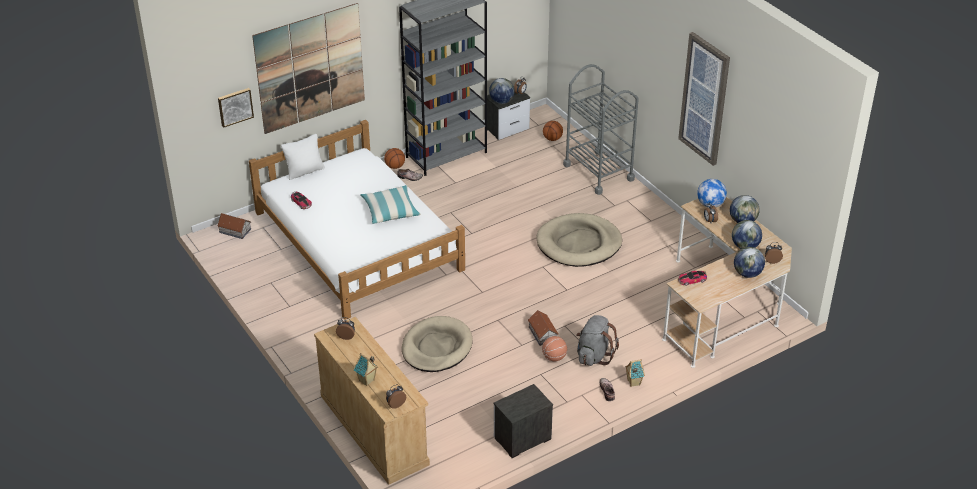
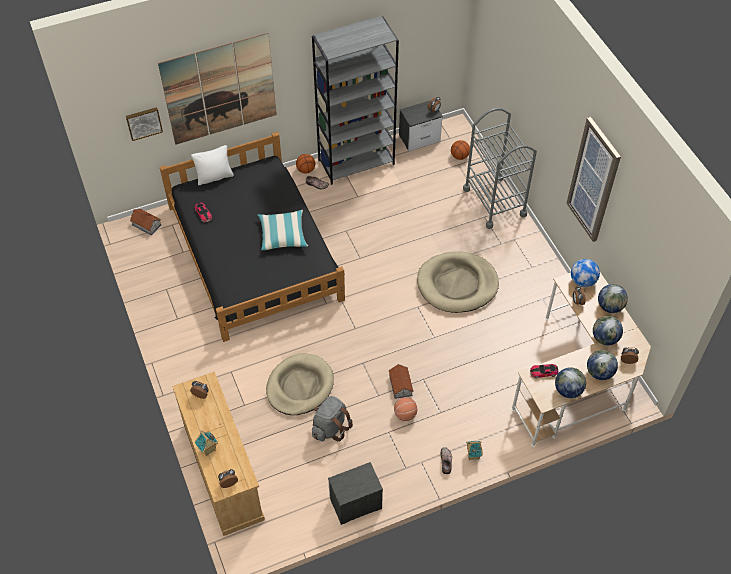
camera: 10 degrees right, 15 degrees up
white bed [249,120,465,320] -> black bed [160,132,345,342]
globe [489,78,515,104] -> globe moved to [555,367,586,398]
grey backpack [576,315,619,366] -> grey backpack moved to [312,396,353,442]

